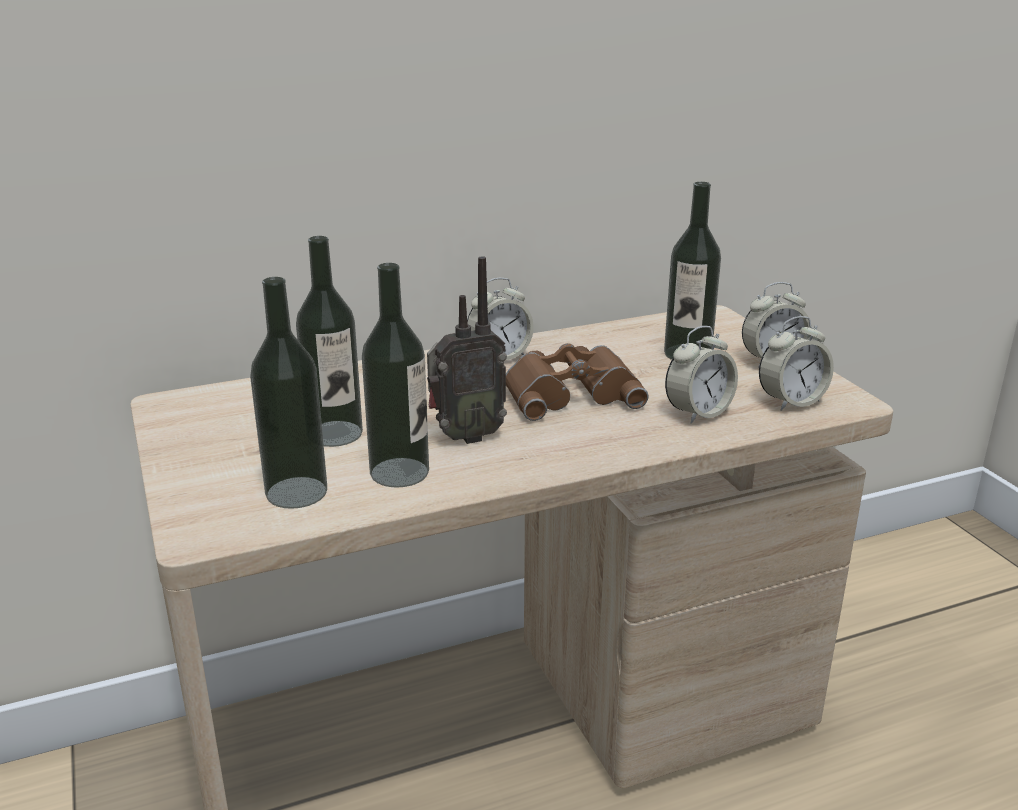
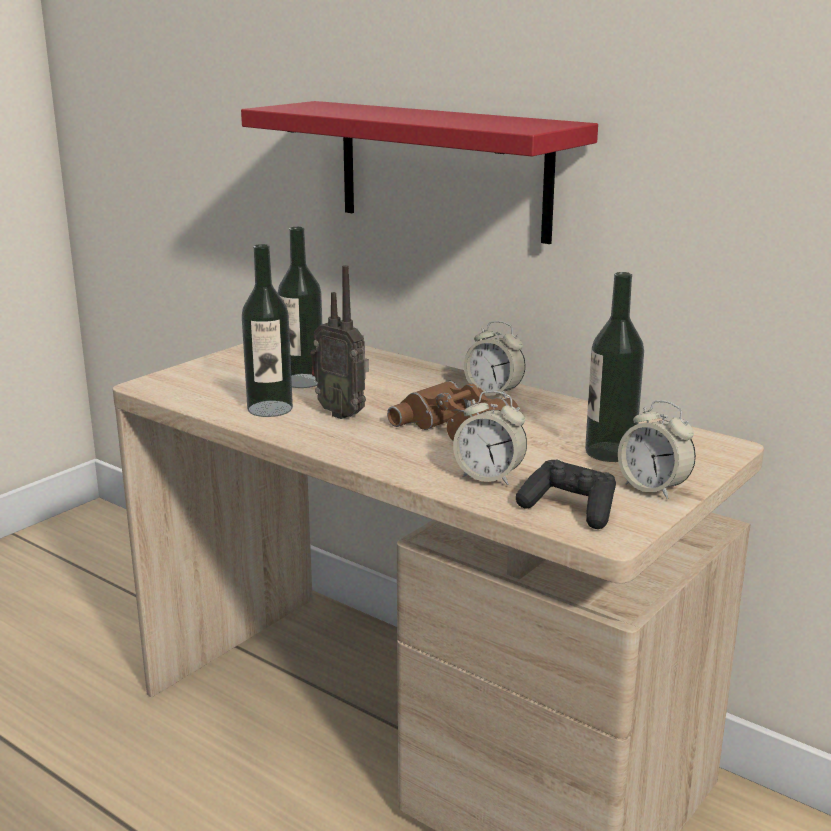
camera: 60 degrees right, 5 degrees down
bottle [250,277,327,509] -> none
alarm clock [759,316,834,411] -> black game controller [516,459,616,529]
none -> red shelf [241,101,598,244]

